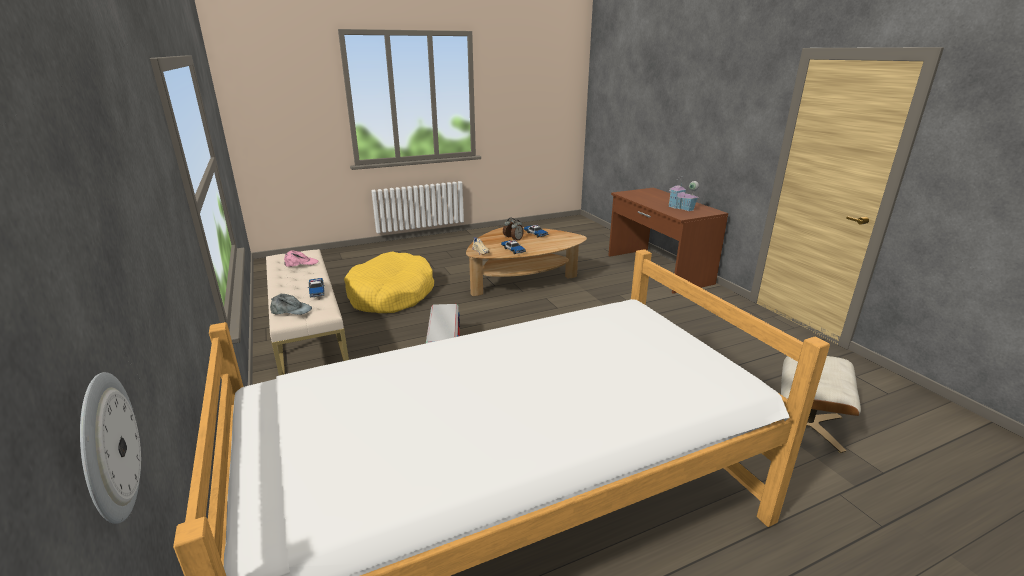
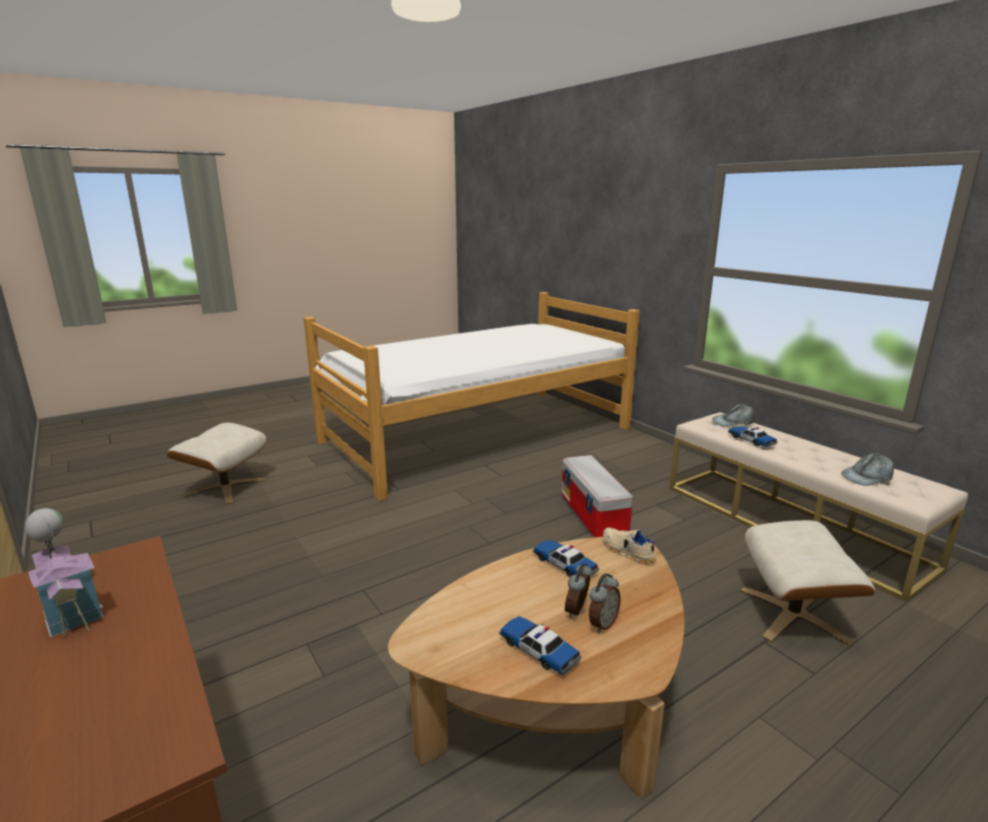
camera: 170 degrees right, 5 degrees down
wall clock [80,372,141,524] -> none
pink cap [284,250,319,267] -> grey cap [841,453,894,486]
yellow dog bed [344,251,434,313] -> beige ottoman [740,520,875,647]

